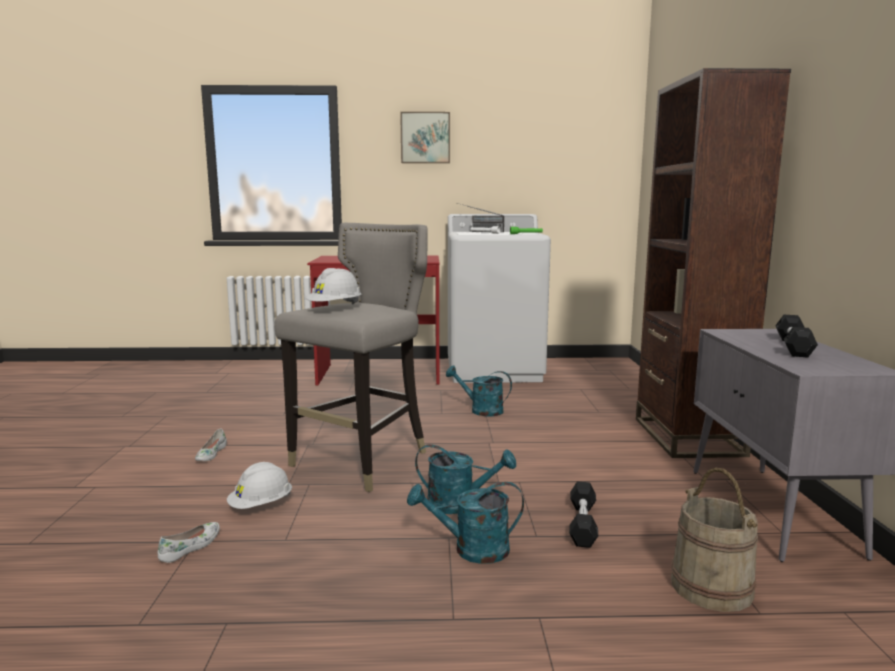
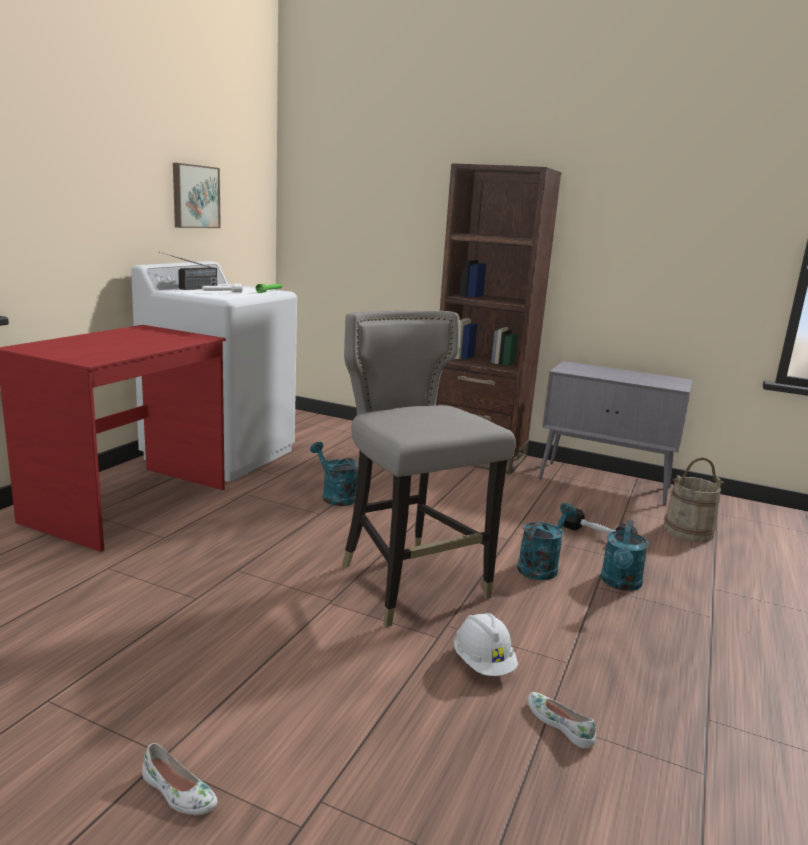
camera: 65 degrees left, 5 degrees up
white shoe [195,428,227,461] -> white shoe moved to [142,743,218,815]
white hard hat [306,268,361,304] -> none
picture [400,112,450,163] -> picture moved to [173,163,221,228]
turquoise watering can [446,366,512,417] -> turquoise watering can turned 90 degrees clockwise [310,442,358,506]
black dumbbell [775,315,818,358] -> none

